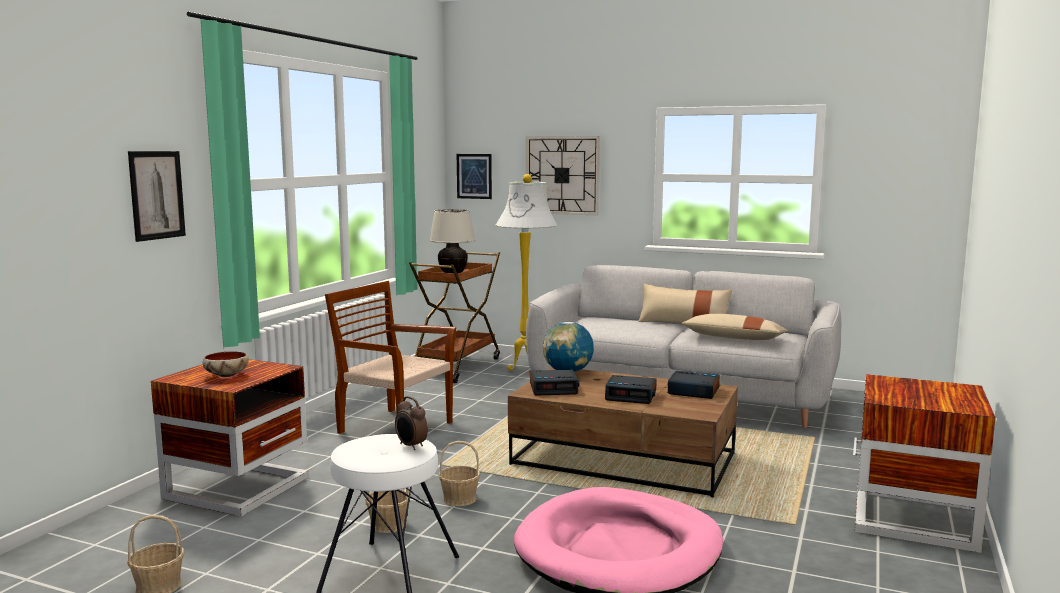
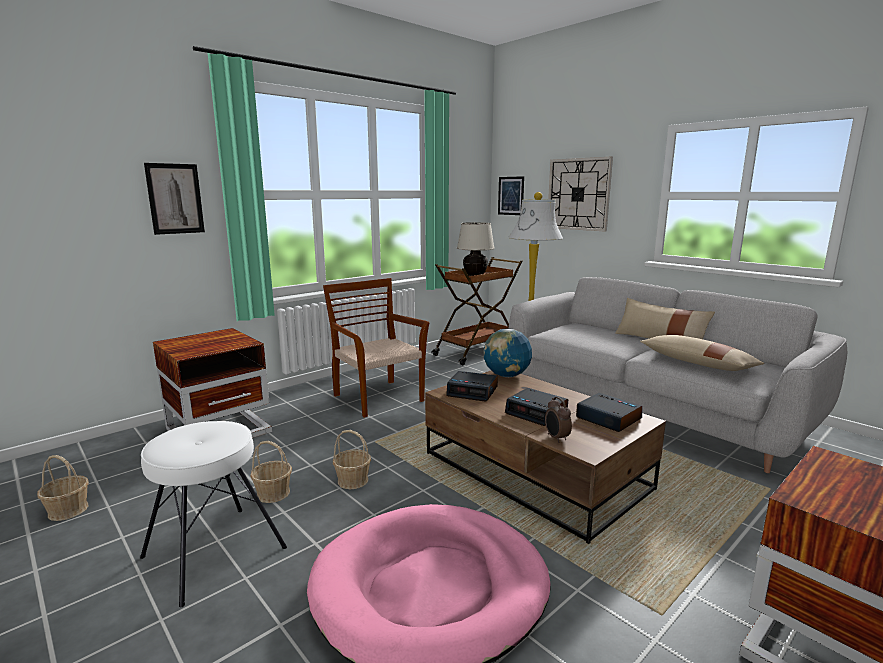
camera: 25 degrees right, 5 degrees up
bowl [203,351,249,377] -> none
alarm clock [395,396,428,450] -> alarm clock moved to [545,397,572,443]

